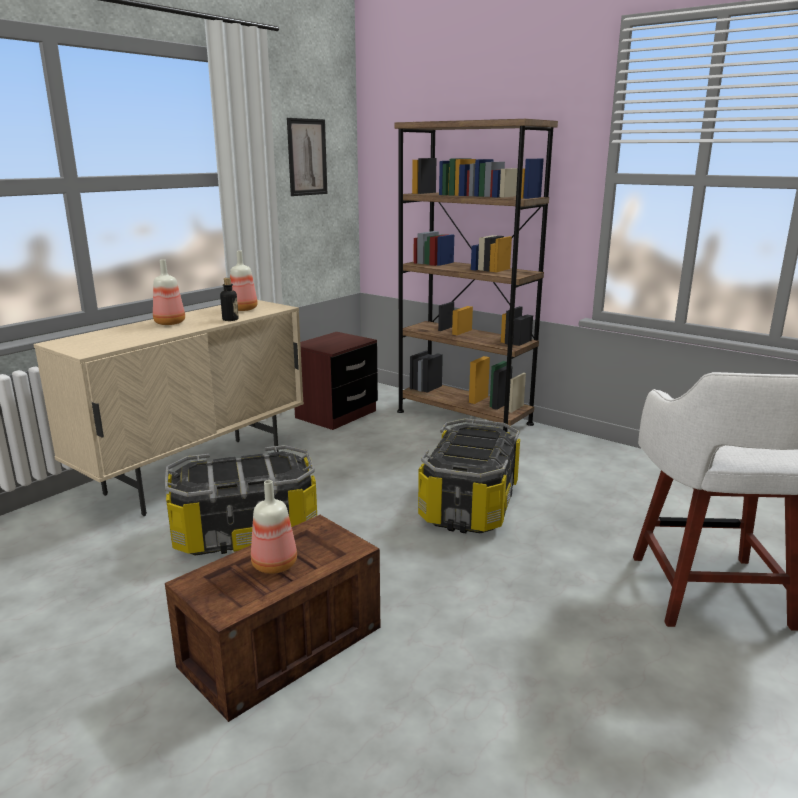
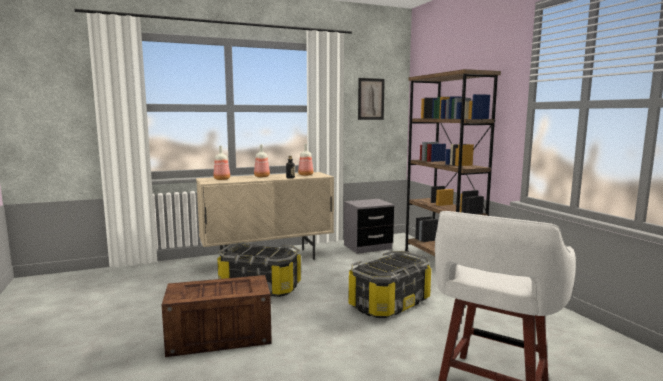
camera: 30 degrees right, 10 degrees down
bottle [251,480,297,574] -> bottle moved to [213,146,230,180]
brown nightstand [295,332,378,430] -> grey nightstand [344,199,394,254]

